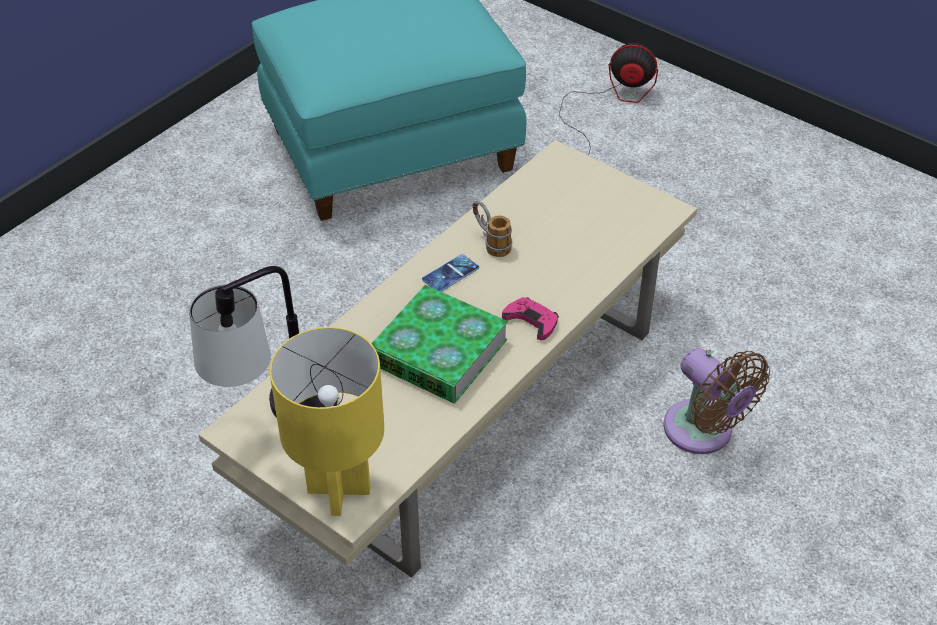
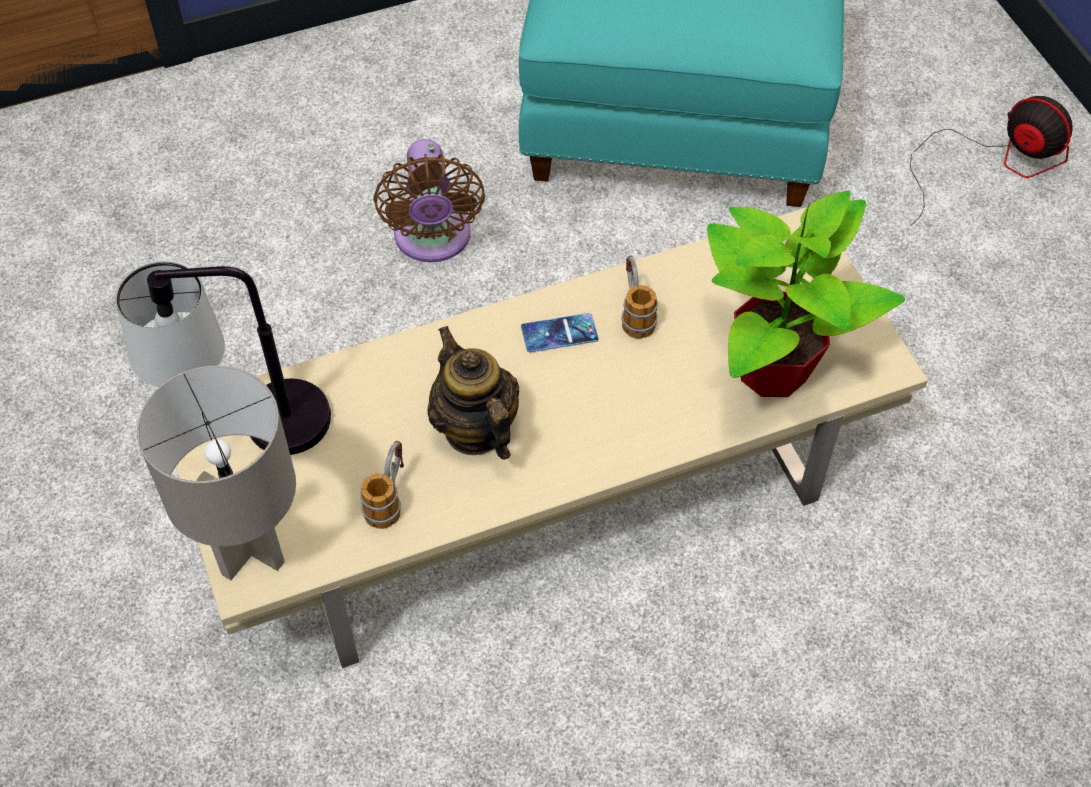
camera: 30 degrees right, 10 degrees up
yellow table lamp [270,327,384,516] -> grey table lamp [137,366,296,580]
book [371,285,508,403] -> teapot [427,326,520,460]
pink game controller [502,297,559,340] -> none
brown fan [663,348,770,454] -> brown fan moved to [373,139,485,263]
none -> mug [360,441,404,529]
none -> potted plant [707,191,905,397]

